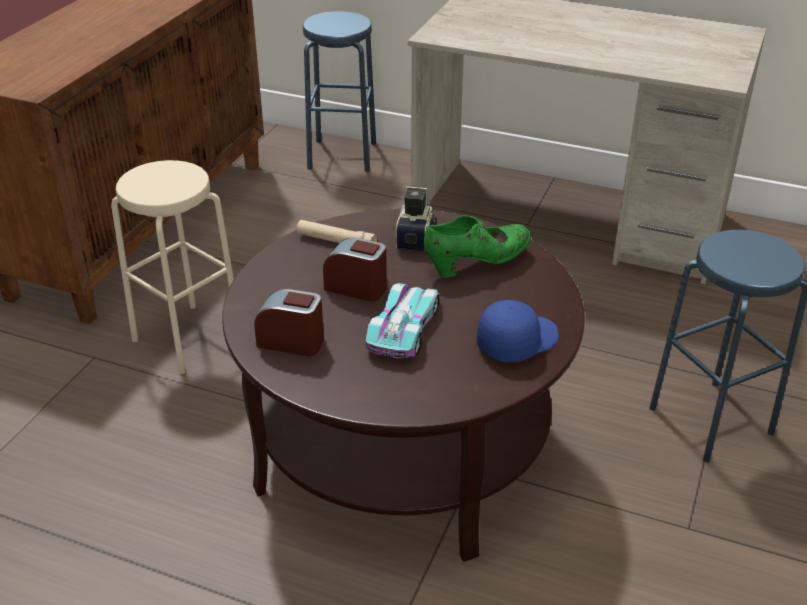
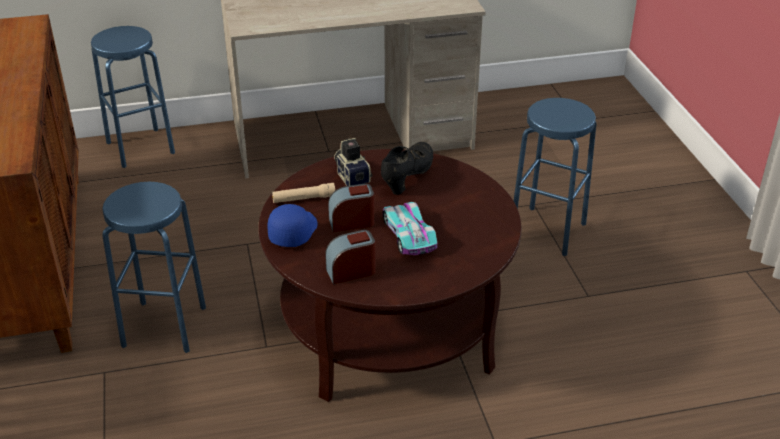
camera: 35 degrees left, 0 degrees up
beige stool [111,160,234,374] -> blue stool [102,182,206,353]
green shoe [424,215,531,278] -> black shoe [381,142,433,195]
blue cap [477,300,559,362] -> blue cap moved to [267,204,318,247]

